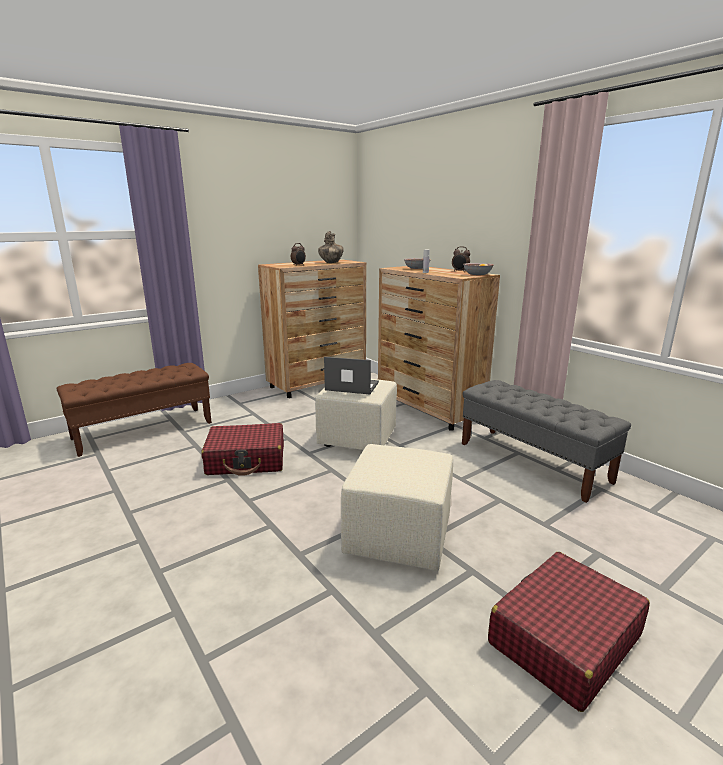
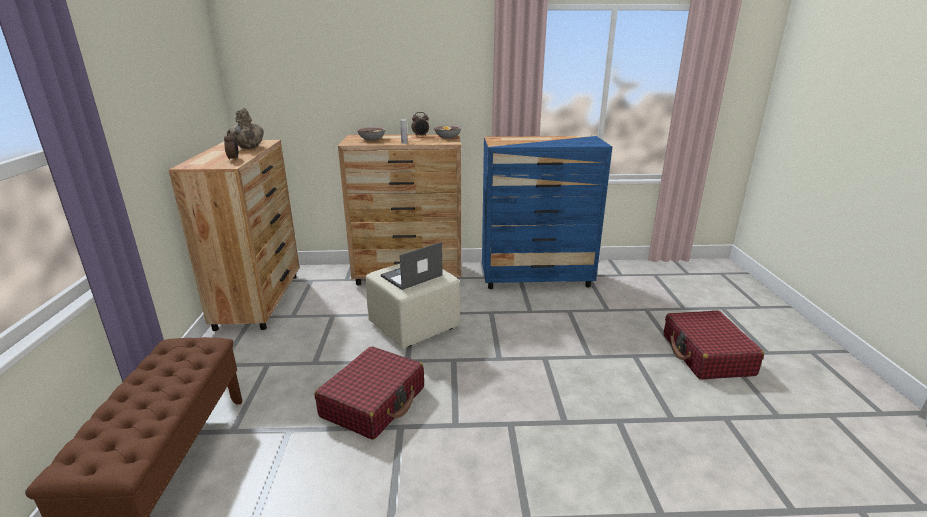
camera: 55 degrees left, 5 degrees up
beige ottoman [341,444,453,571] -> none
grey bench [462,380,631,503] -> blue dresser [482,136,612,289]

